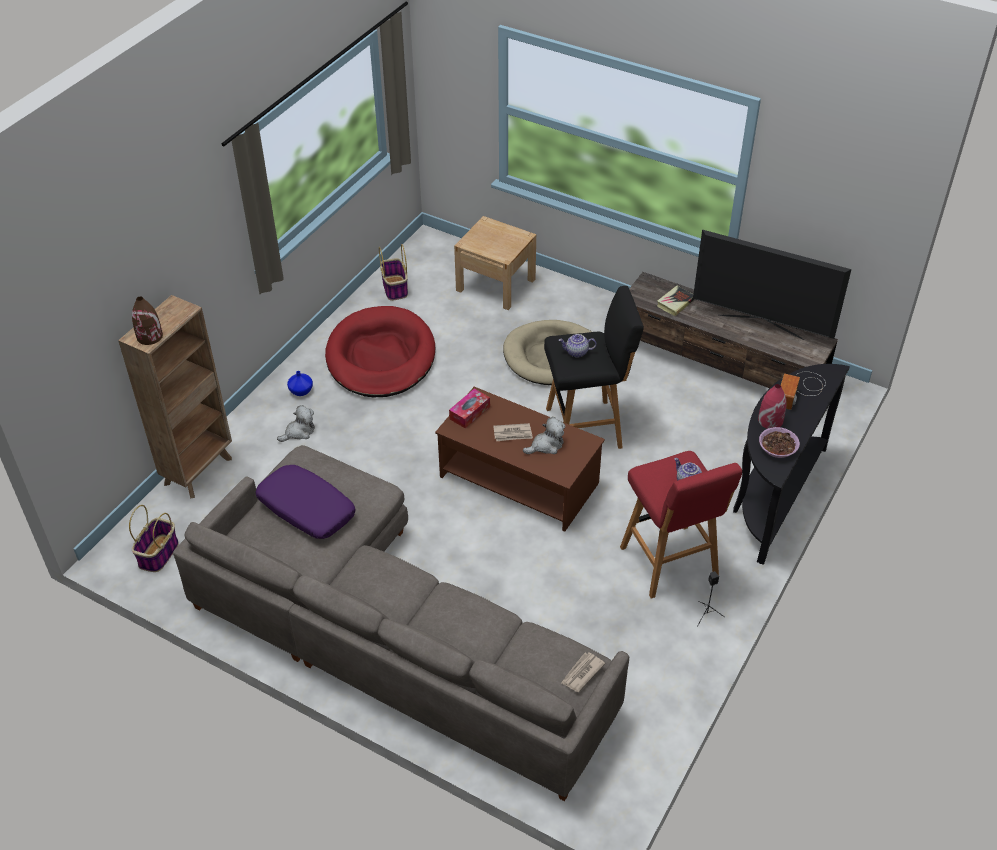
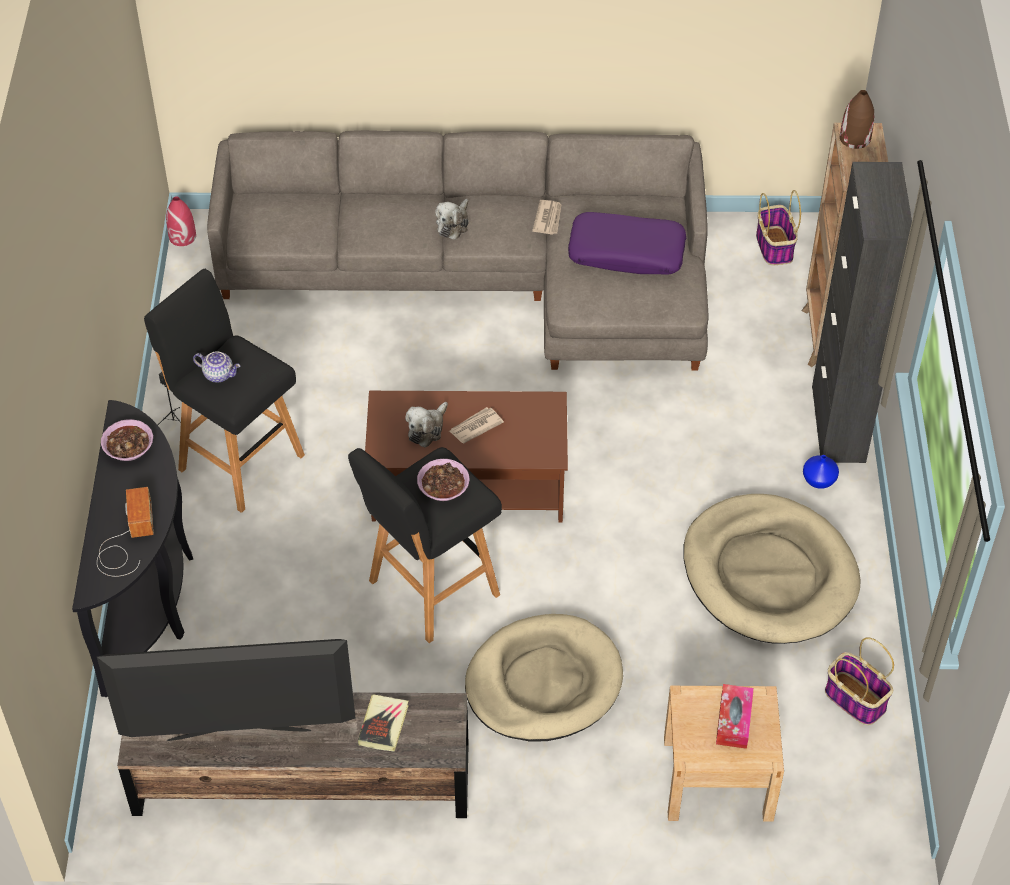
camera: 150 degrees right, 5 degrees up
plush toy [277,405,315,442] -> plush toy moved to [435,199,469,240]
red dog bed [325,306,435,397] -> beige dog bed [684,494,861,644]
tissue box [449,389,490,428] -> tissue box moved to [716,684,754,749]
teapot [559,334,596,358] -> bowl [417,459,470,501]
newspaper [561,653,605,692] -> newspaper moved to [532,200,562,235]
red stool [620,451,742,599] -> black stool [144,269,305,513]
red vase [758,384,786,429] -> red vase moved to [166,196,196,246]
none -> black cabinet [812,162,912,463]

